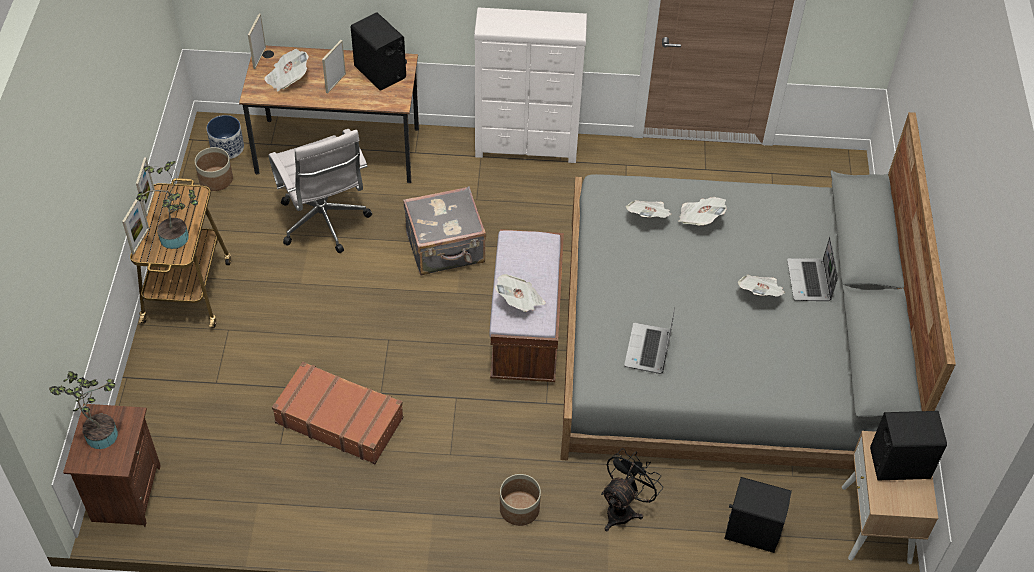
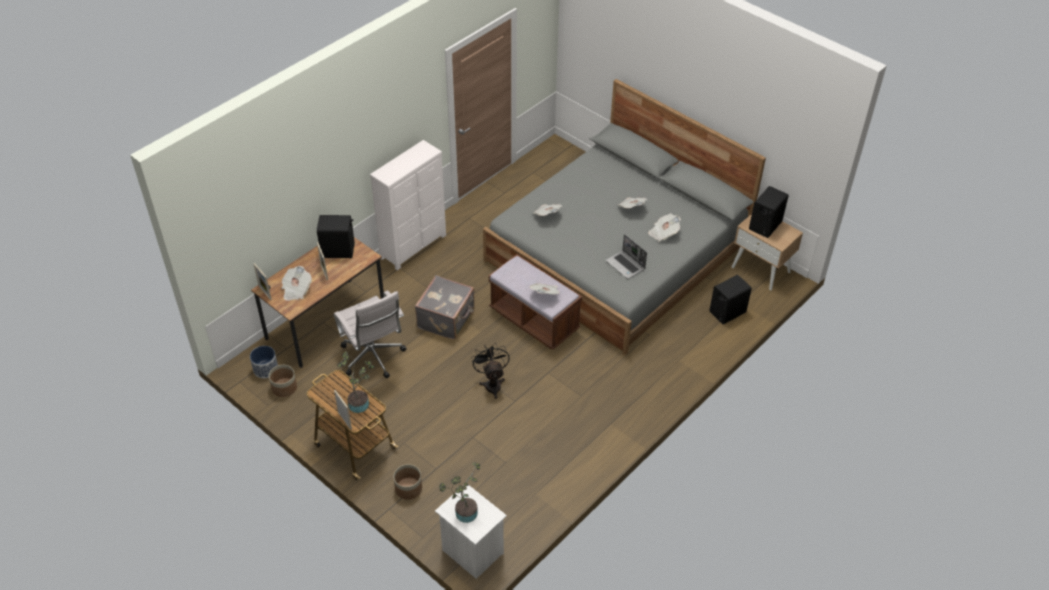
camera: 50 degrees left, 5 degrees down
brown nightstand [63,404,161,527] -> white nightstand [435,485,507,579]
picture frame [136,158,155,216] -> none
white office chair [268,129,372,253] -> white office chair turned 45 degrees clockwise [333,290,406,378]
brown suitcase [272,362,403,464] -> none
planter [500,474,541,526] -> planter moved to [393,464,422,500]
black fan [601,448,663,531] -> black fan moved to [472,344,510,399]
newspaper [678,197,727,226] -> newspaper moved to [648,214,681,242]
laptop [787,237,838,301] -> none

